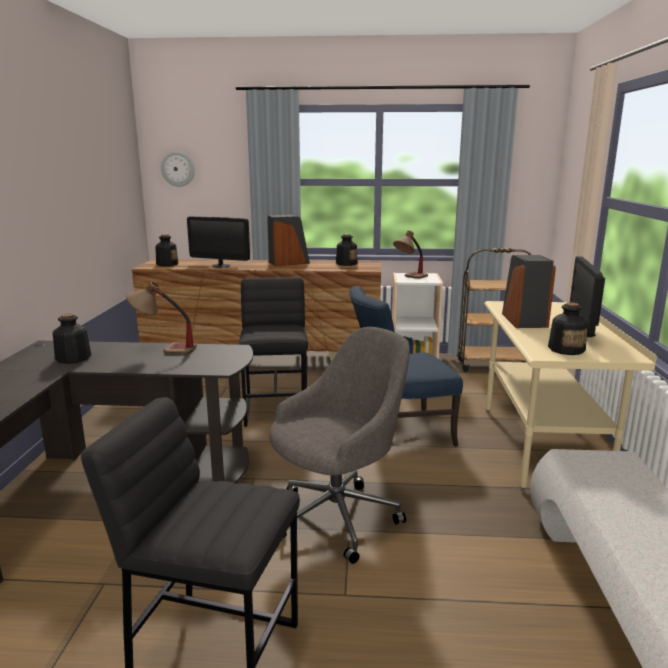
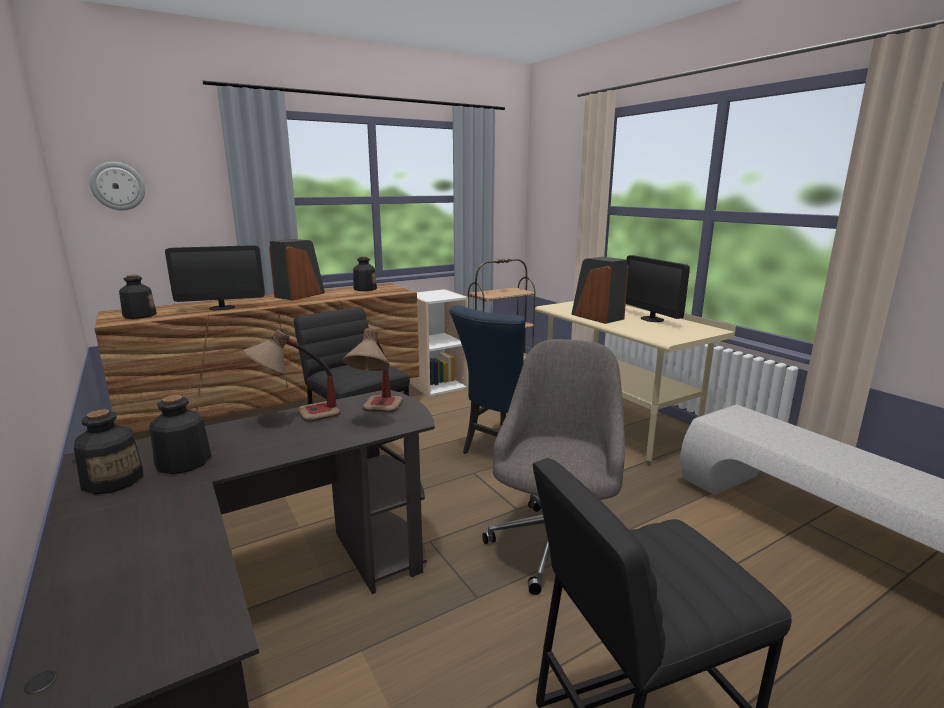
camera: 35 degrees left, 0 degrees up
table lamp [393,230,428,279] -> table lamp moved to [343,328,403,413]
bottle [548,302,588,355] -> bottle moved to [74,409,143,495]

